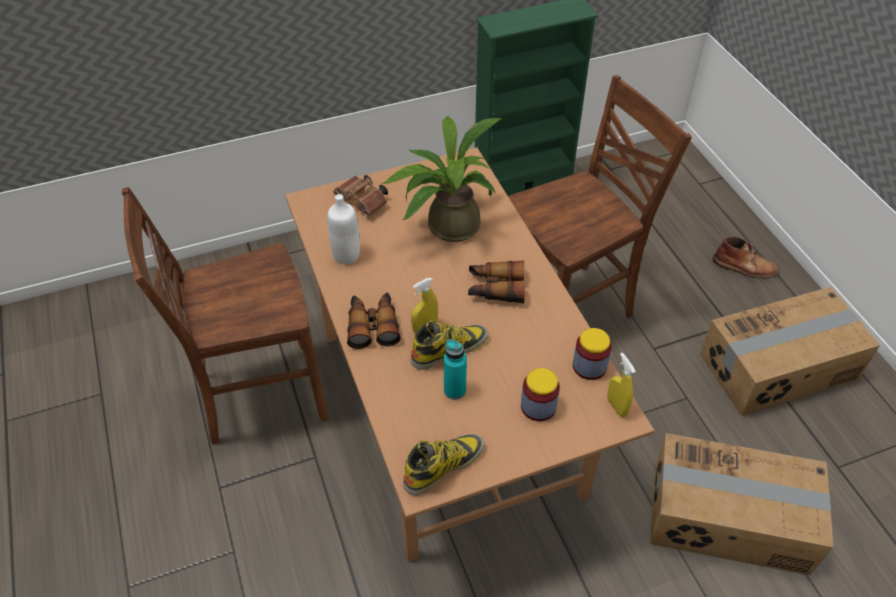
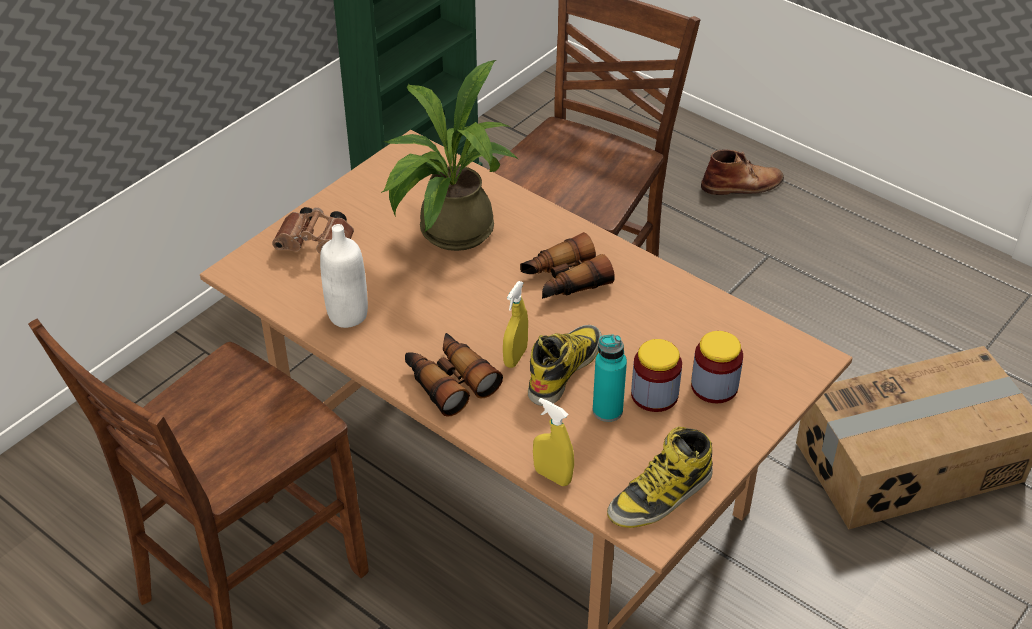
camera: 30 degrees left, 5 degrees down
boot [403,434,485,495] -> boot turned 150 degrees counterclockwise [607,426,713,528]
jar [573,328,612,380] -> jar moved to [631,339,682,412]
yellow spray bottle [607,353,636,417] -> yellow spray bottle moved to [533,398,574,486]
cardboard box [700,287,880,416] -> none

